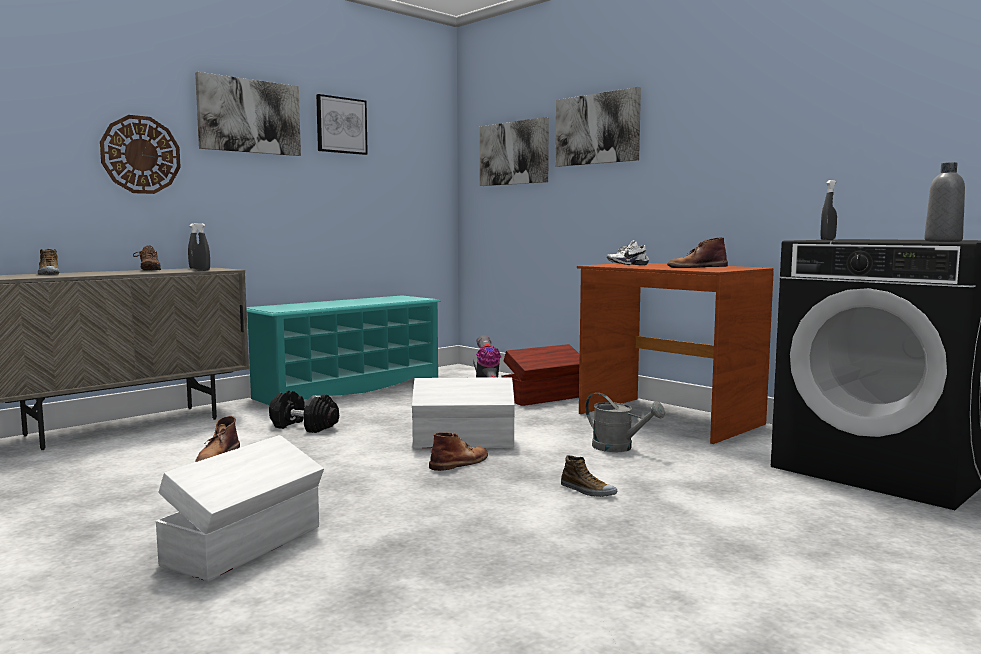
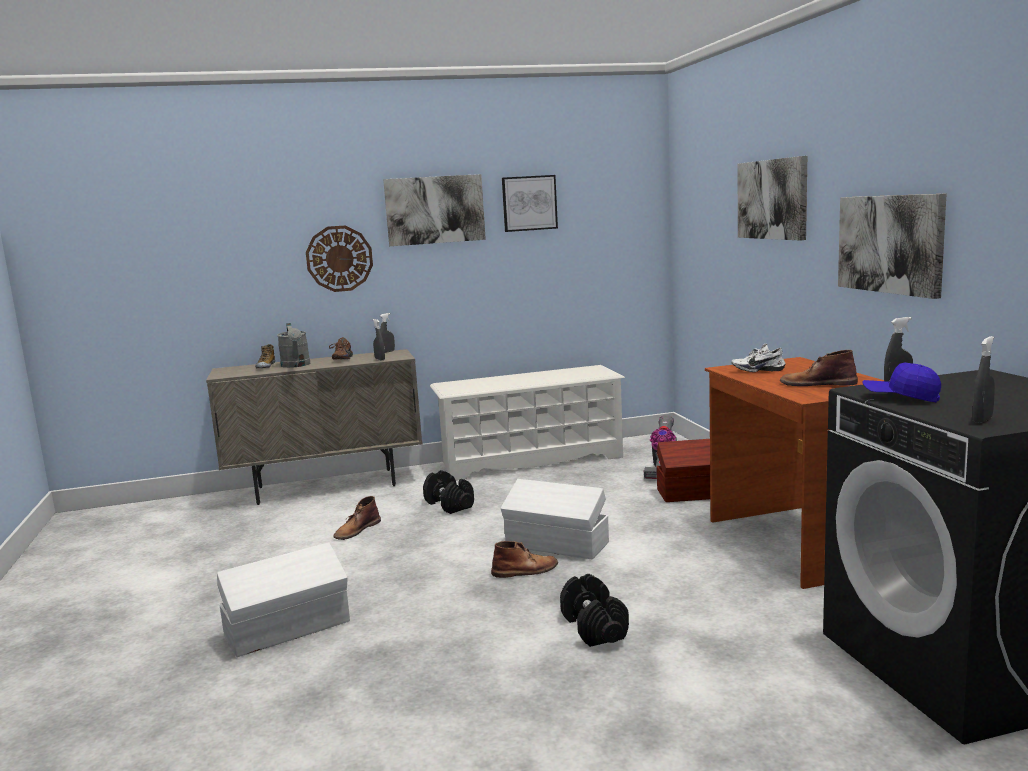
camera: 30 degrees right, 5 degrees up
turquoise shoe rack [246,296,441,405] -> white shoe rack [430,365,625,481]
picture [480,117,549,186] -> picture moved to [838,194,946,299]
shoe [561,455,617,497] -> black dumbbell [560,574,629,647]
grey watering can [585,392,665,452] -> grey watering can moved to [277,323,310,368]
grey bottle [924,162,965,242] -> grey spray bottle [972,336,995,423]
none -> blue cap [863,363,941,402]

